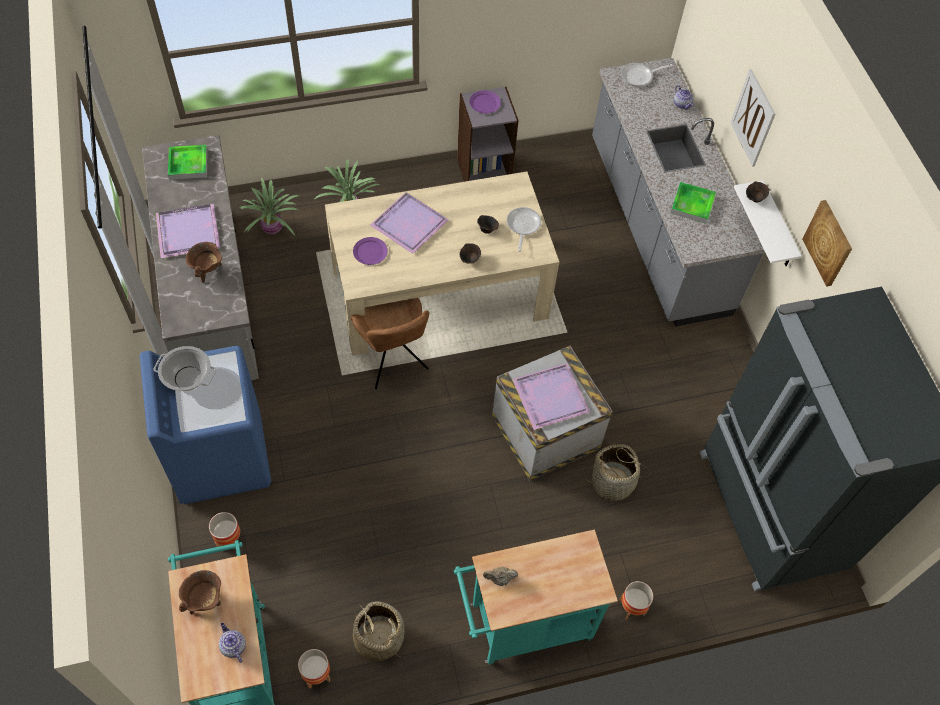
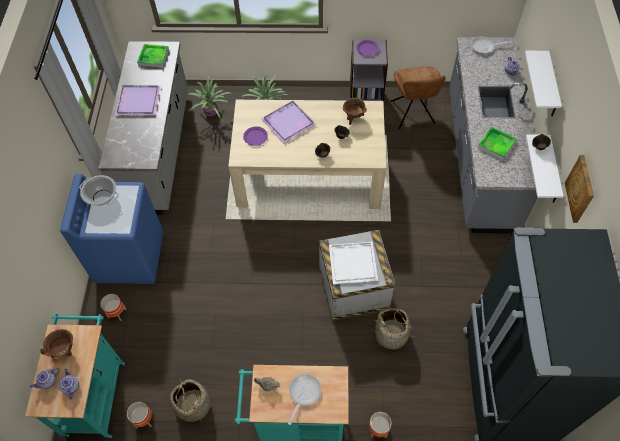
camera: 20 degrees right, 0 degrees up
brown cooking pot [186,242,222,283] -> brown cooking pot moved to [343,98,367,125]
brown chair [351,298,429,389] -> brown chair moved to [390,66,446,129]
frying pan [507,207,541,252] -> frying pan moved to [288,374,321,425]
purple tray [512,363,591,430] -> white tray [329,242,378,284]
picture [730,69,775,167] -> white shelf [525,51,562,116]
none -> teapot [30,368,60,389]

